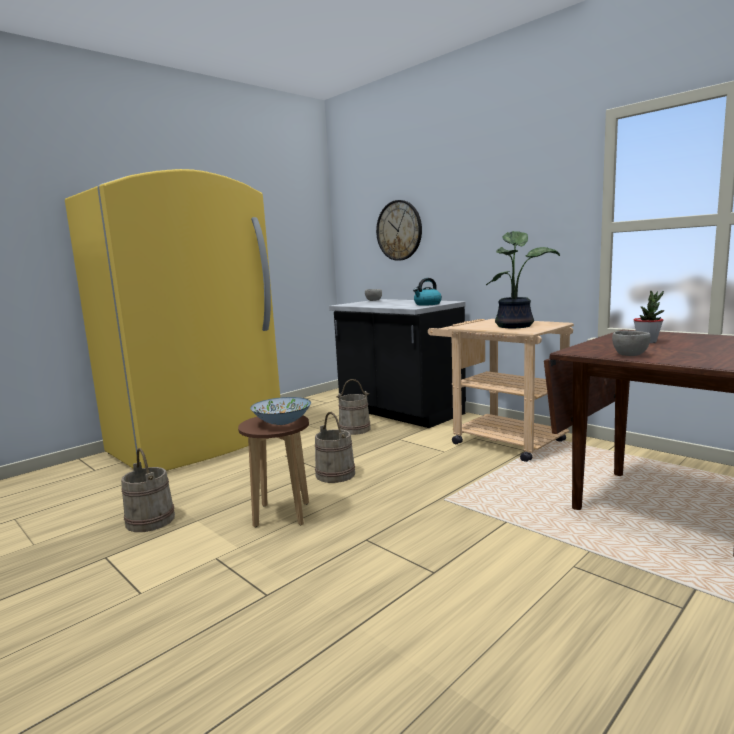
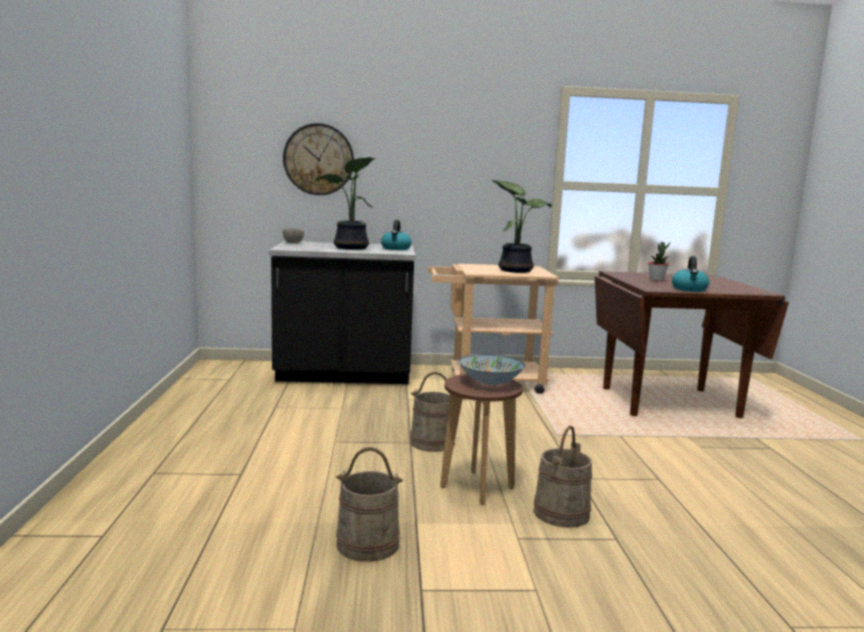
camera: 50 degrees left, 0 degrees up
yellow fridge [65,169,280,471] -> none
beige bucket [336,379,371,435] -> beige bucket moved to [534,426,592,528]
grey bowl [612,331,651,356] -> kettle [672,256,709,292]
none -> potted plant [313,157,375,250]

